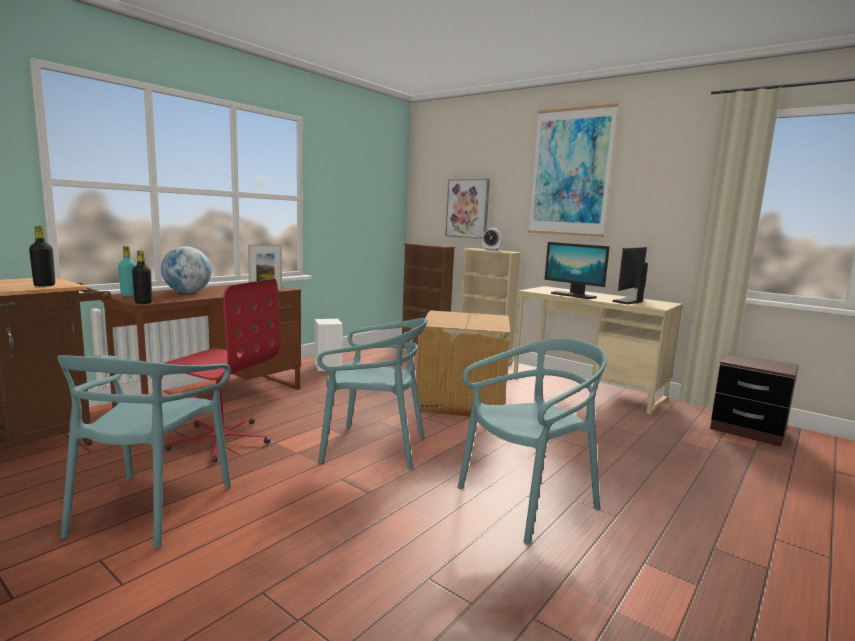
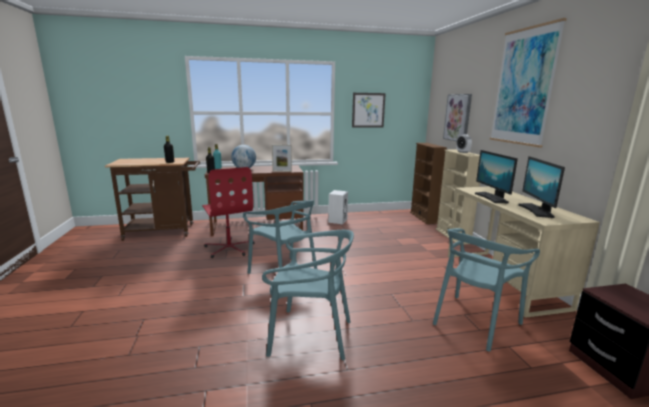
camera: 40 degrees right, 5 degrees up
turquoise chair [57,355,231,548] -> turquoise chair moved to [433,228,540,351]
cardboard box [416,310,510,417] -> none
monitor [613,247,648,304] -> monitor turned 75 degrees counterclockwise [518,156,565,218]
none -> picture [352,93,386,127]

